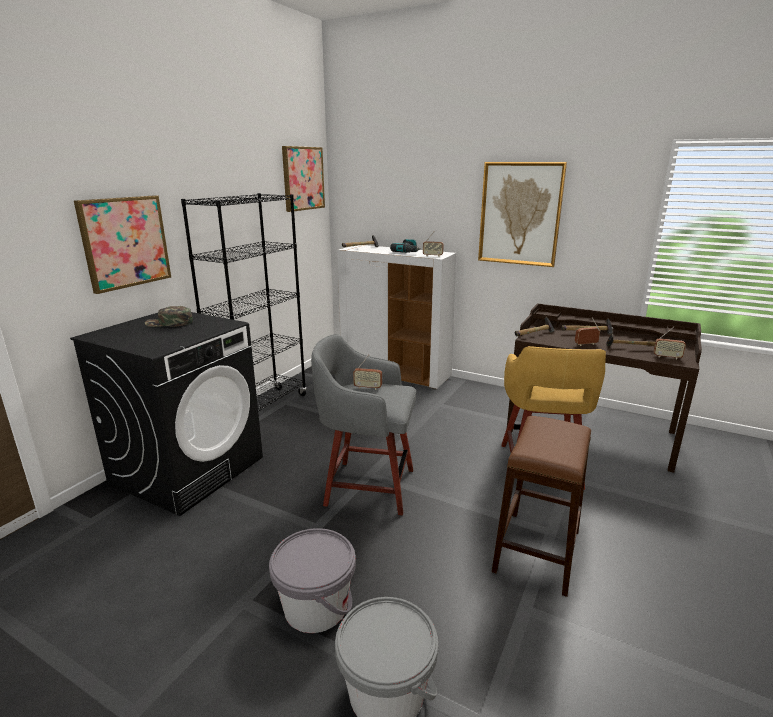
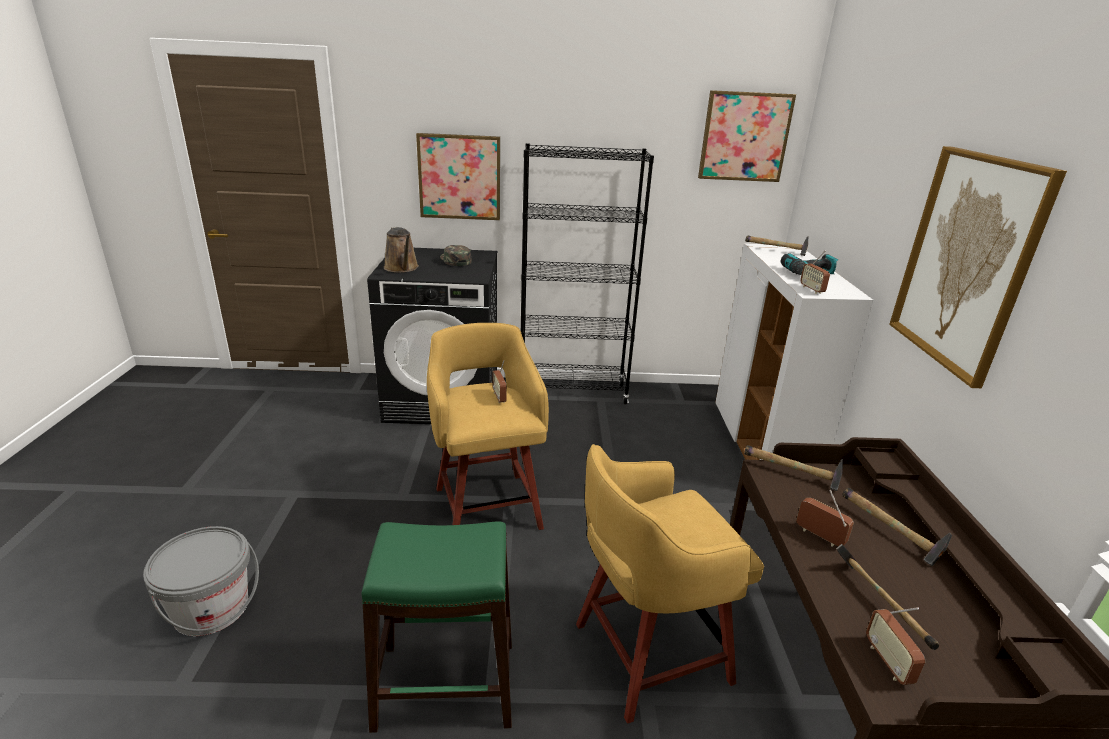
camera: 60 degrees right, 5 degrees up
grey bucket [269,528,356,633] -> none
grey stool [311,334,416,515] -> yellow stool [427,323,549,530]
brown stool [492,416,591,597] -> green stool [362,521,512,733]
none -> brown watering can [384,227,419,273]

